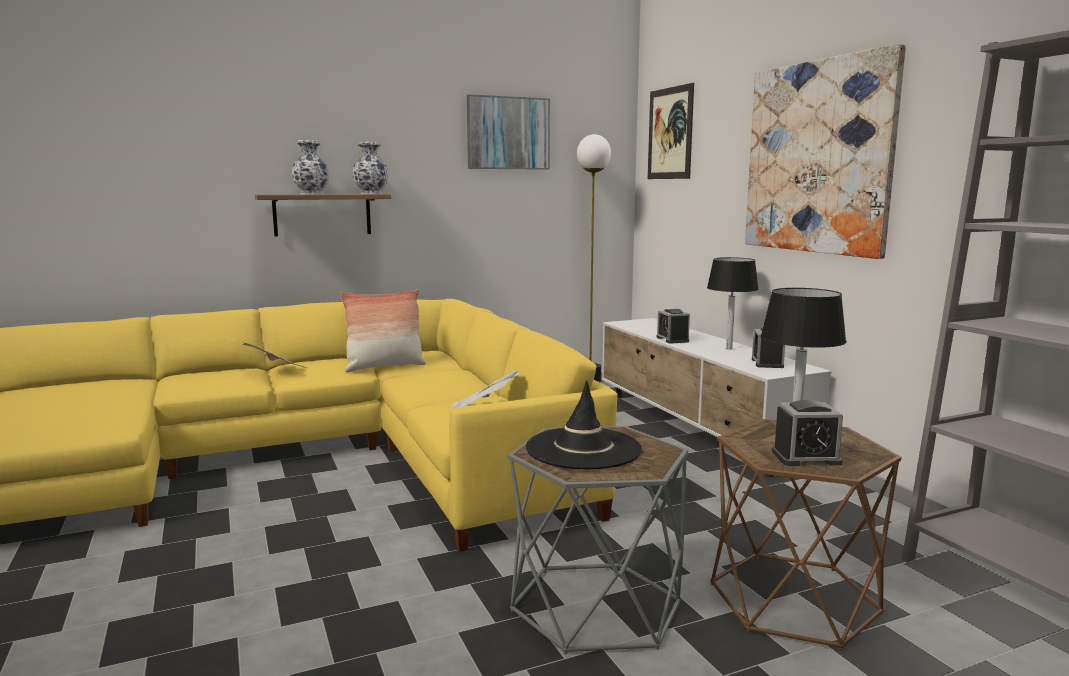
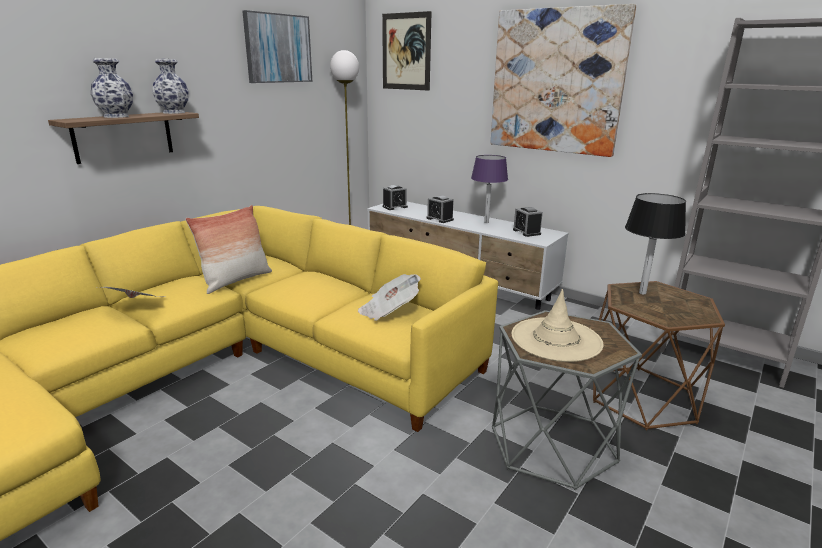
camera: 30 degrees left, 10 degrees up
black hat [526,380,642,469] -> beige hat [512,289,603,362]
black table lamp [707,257,759,350] -> purple table lamp [471,155,508,223]
alarm clock [772,400,843,466] -> alarm clock moved to [382,185,408,210]

